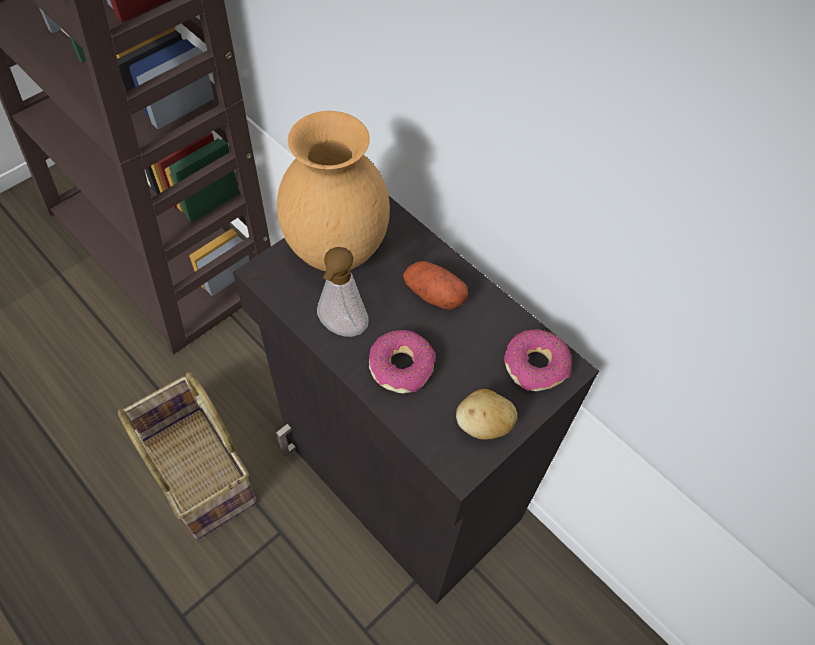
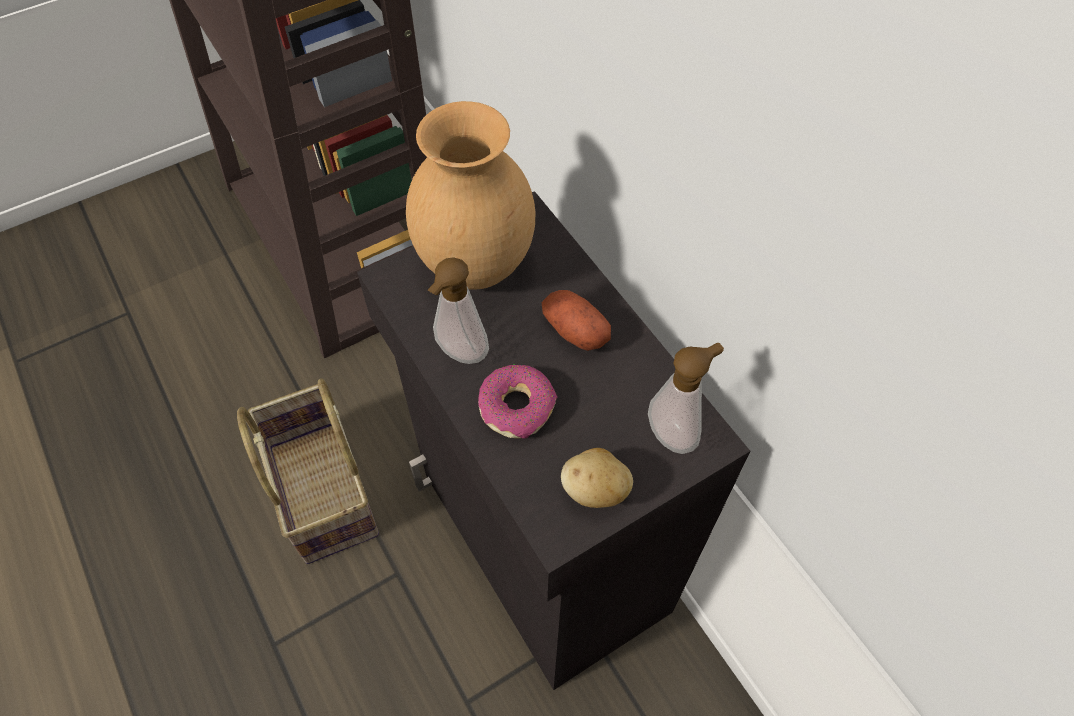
camera: 15 degrees right, 0 degrees up
donut [504,329,571,391] -> soap dispenser [648,343,724,454]

